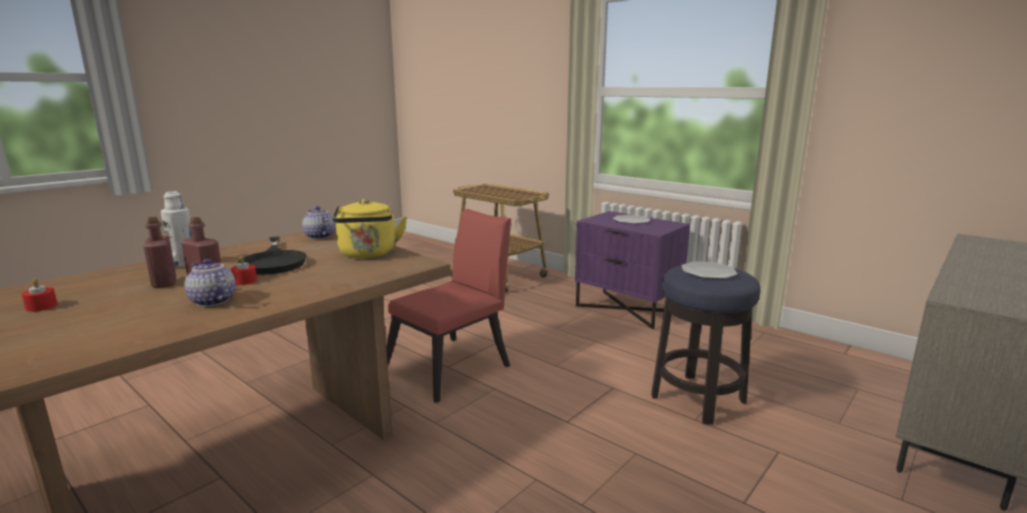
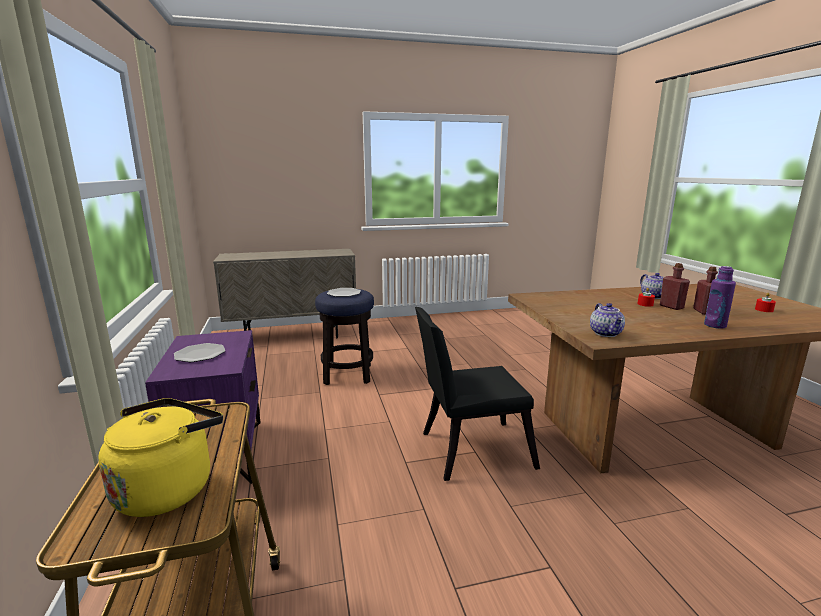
camera: 145 degrees left, 0 degrees up
white bottle [161,191,192,267] -> purple bottle [704,266,736,329]
black frying pan [238,237,307,275] -> none
yellow kettle [333,199,407,259] -> yellow kettle moved to [98,398,223,517]
red chair [386,209,511,403] -> black chair [415,307,540,481]

